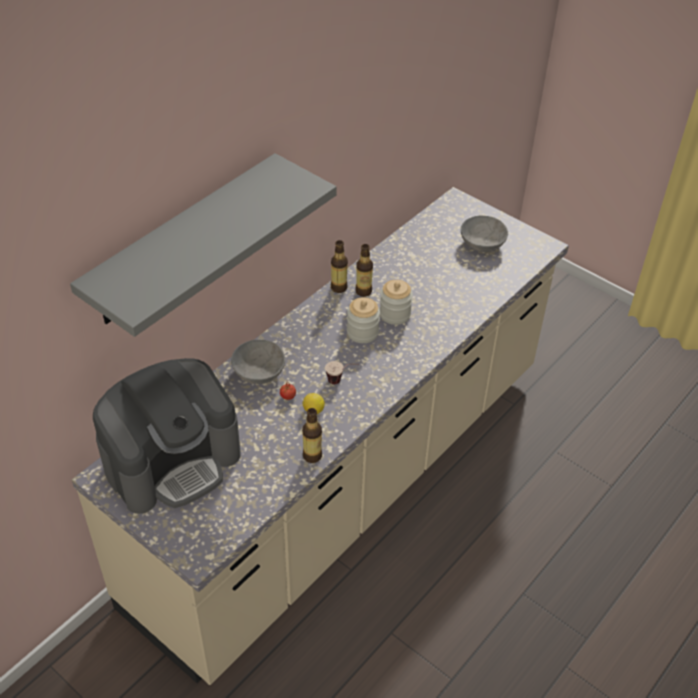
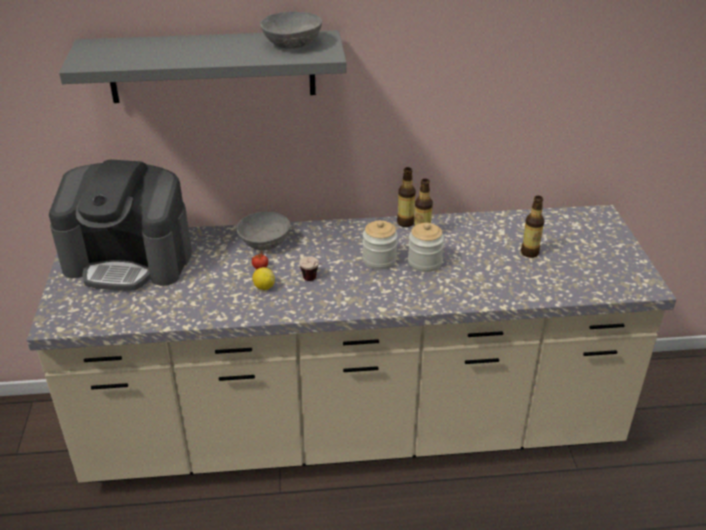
camera: 45 degrees right, 10 degrees down
bottle [302,408,322,463] -> bottle moved to [521,196,544,258]
grey bowl [461,216,508,252] -> grey bowl moved to [260,12,322,49]

